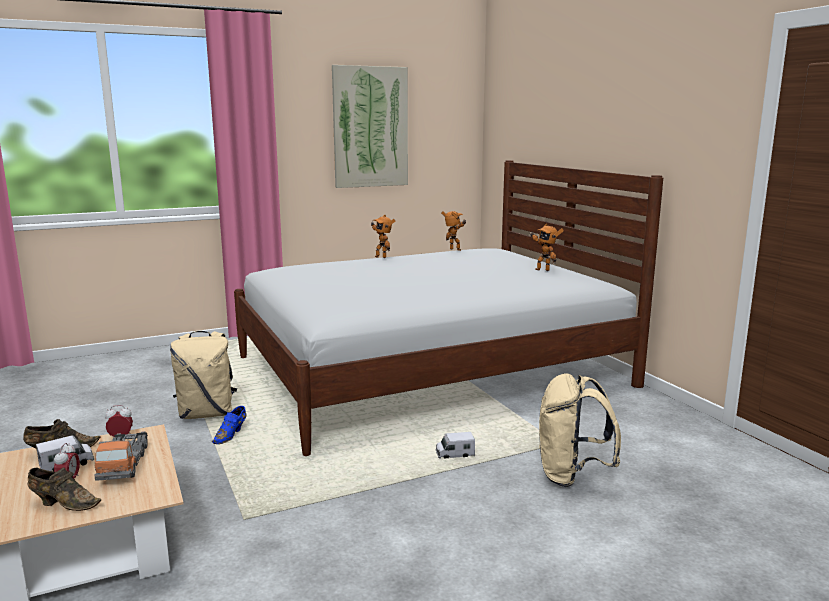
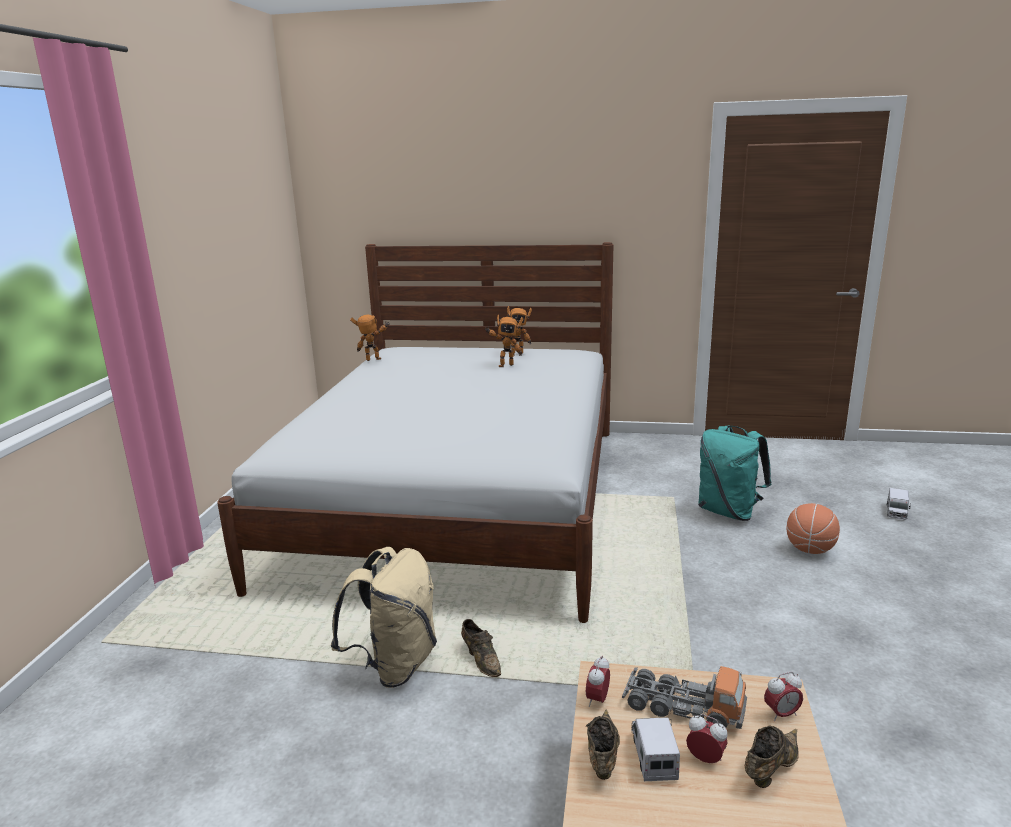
camera: 55 degrees left, 5 degrees up
blue shoe [212,406,247,444] -> brown shoe [461,619,501,677]
picture [332,65,408,188] -> none
toy robot [371,215,395,258] -> toy robot moved to [484,315,523,367]
toy truck [436,432,475,459] -> toy truck moved to [887,488,911,520]
beige backpack [539,373,621,487] -> turquoise backpack [698,425,771,521]
none -> alarm clock [764,672,803,721]
none -> basketball [786,503,840,554]

